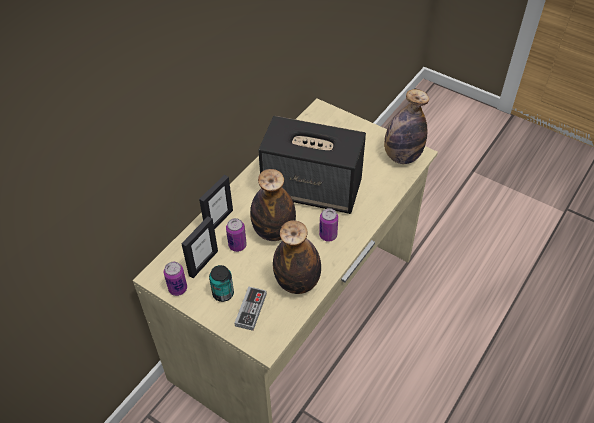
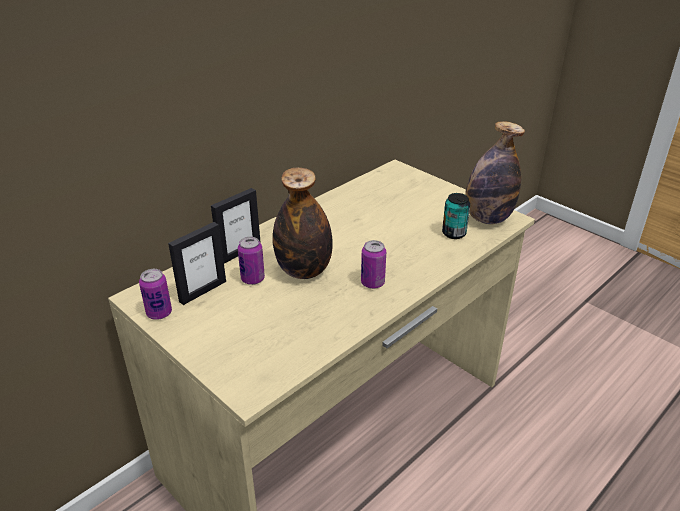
camera: 10 degrees right, 15 degrees down
can [209,265,234,302] -> can moved to [442,193,470,239]
game controller [235,287,267,331] -> none
speaker [258,116,366,214] -> none
bottle [273,220,321,294] -> none

